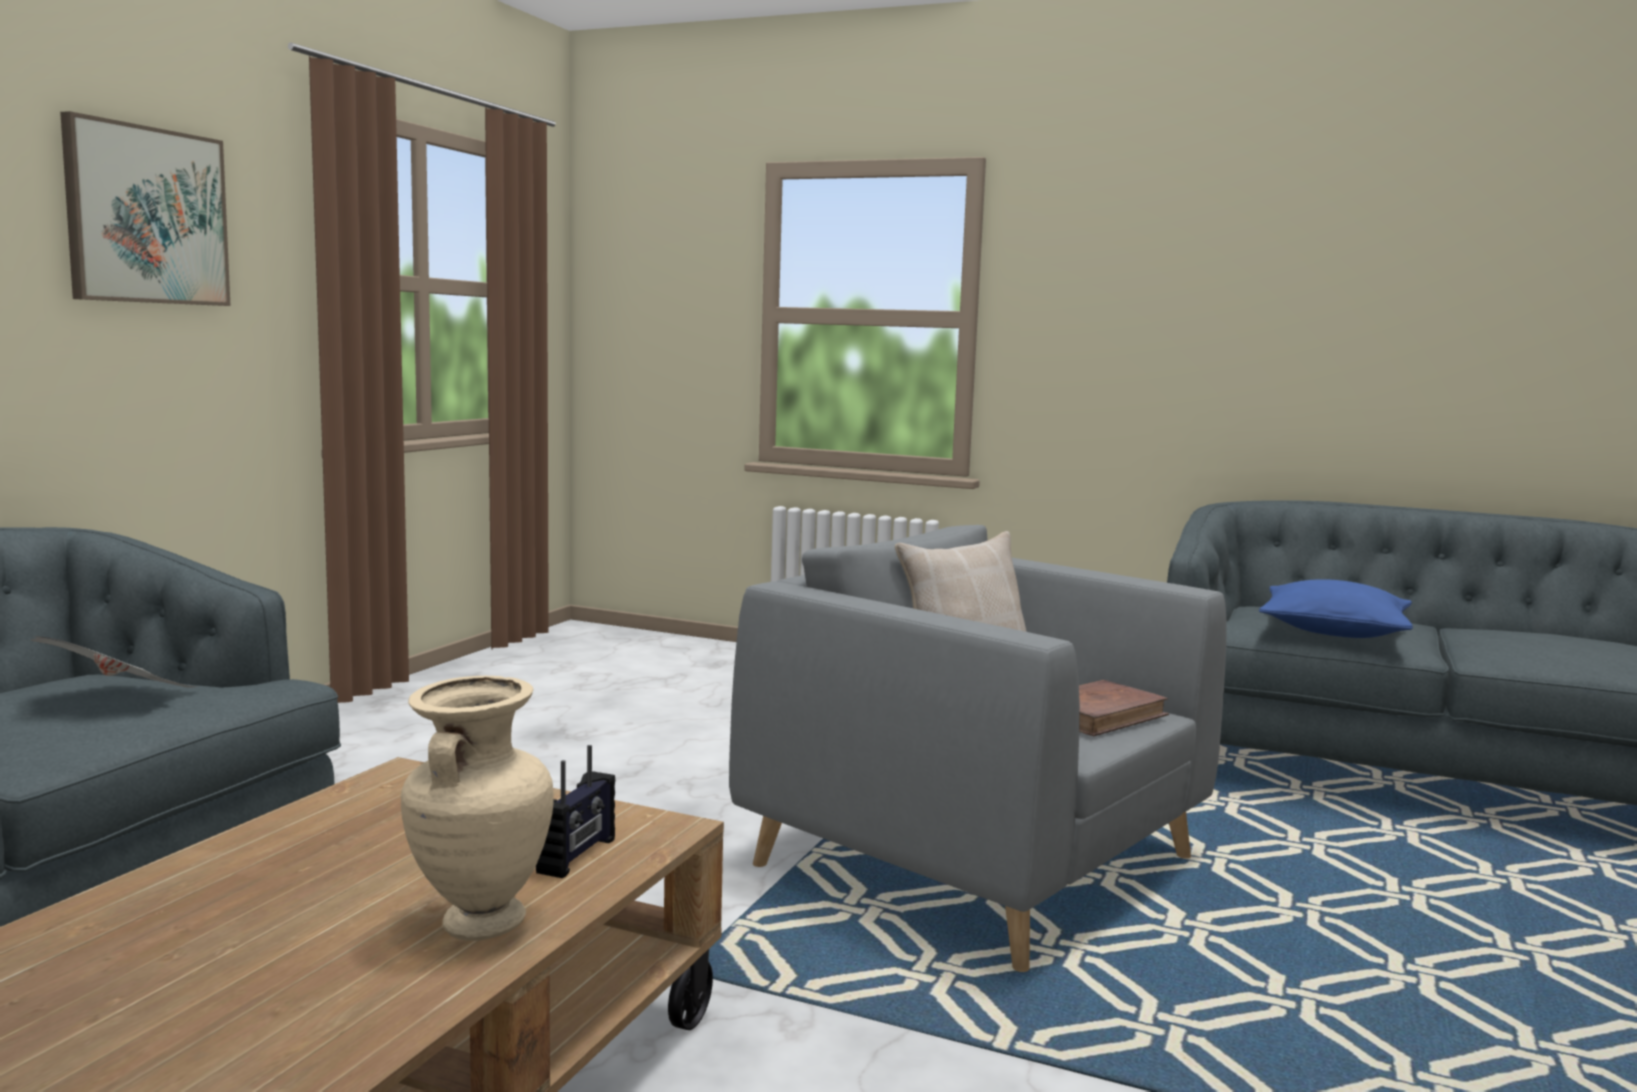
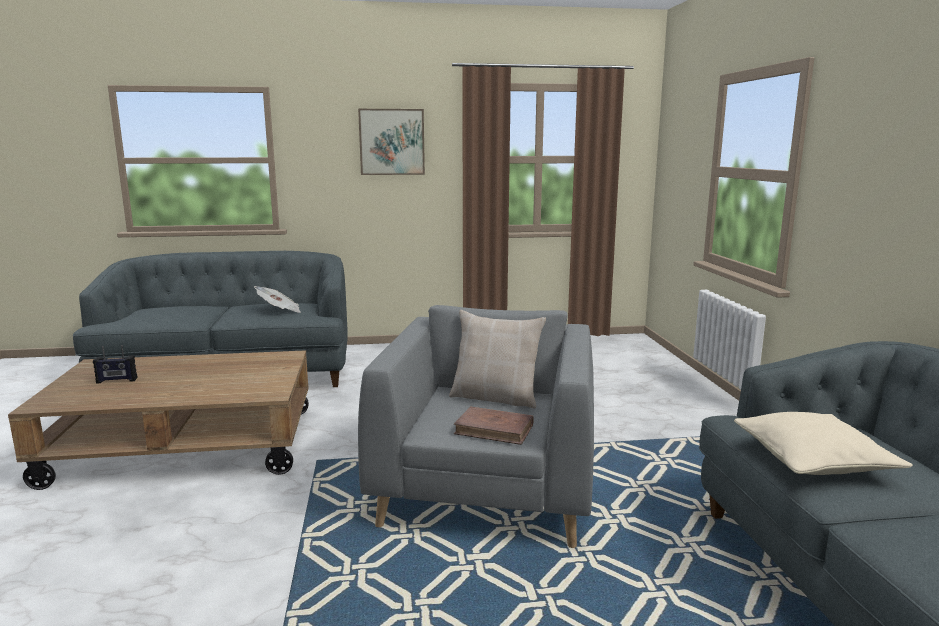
camera: 60 degrees right, 5 degrees up
beige vase [401,676,554,941] -> none
radio [536,745,615,878] -> radio moved to [93,345,137,384]
blue pillow [1259,579,1413,638] -> beige pillow [734,412,913,475]

